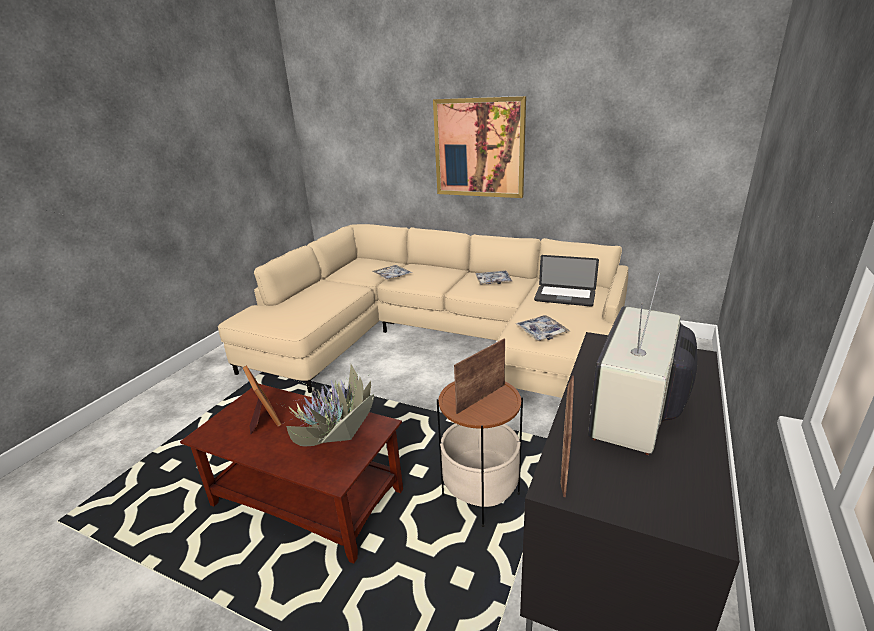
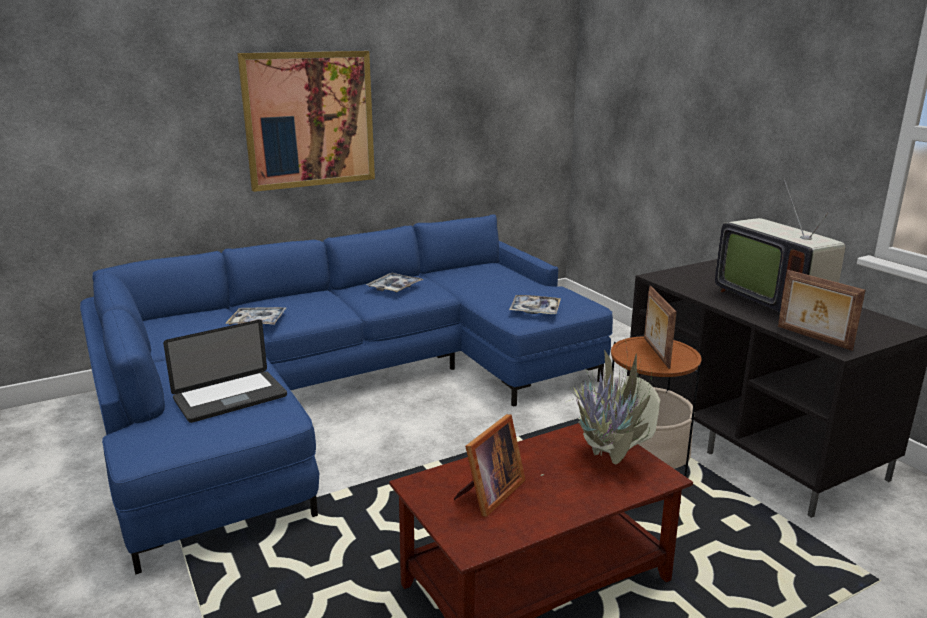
camera: 55 degrees left, 5 degrees down
beige sofa [217,224,628,398] -> blue sofa [80,214,613,574]
picture frame [243,366,282,434] -> picture frame turned 120 degrees clockwise [454,414,525,517]
laptop [534,255,599,306] -> laptop moved to [163,320,287,423]

